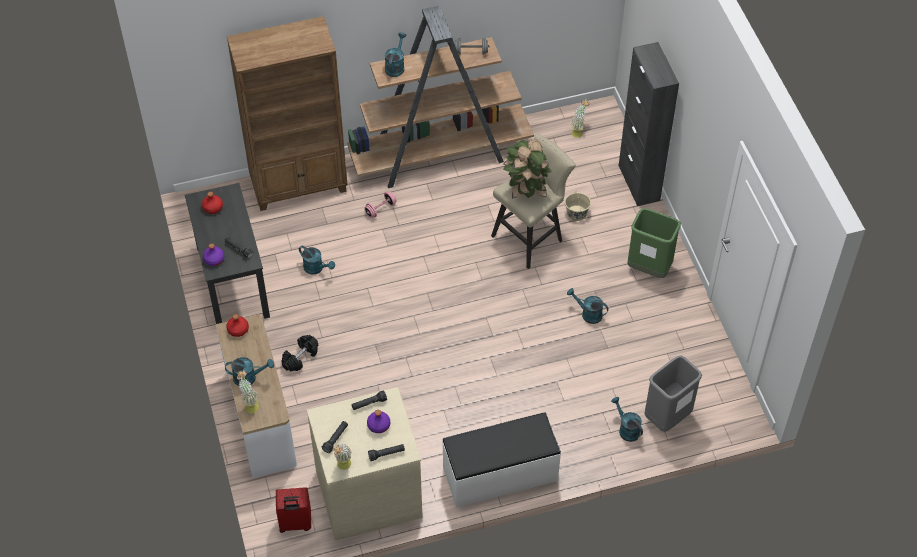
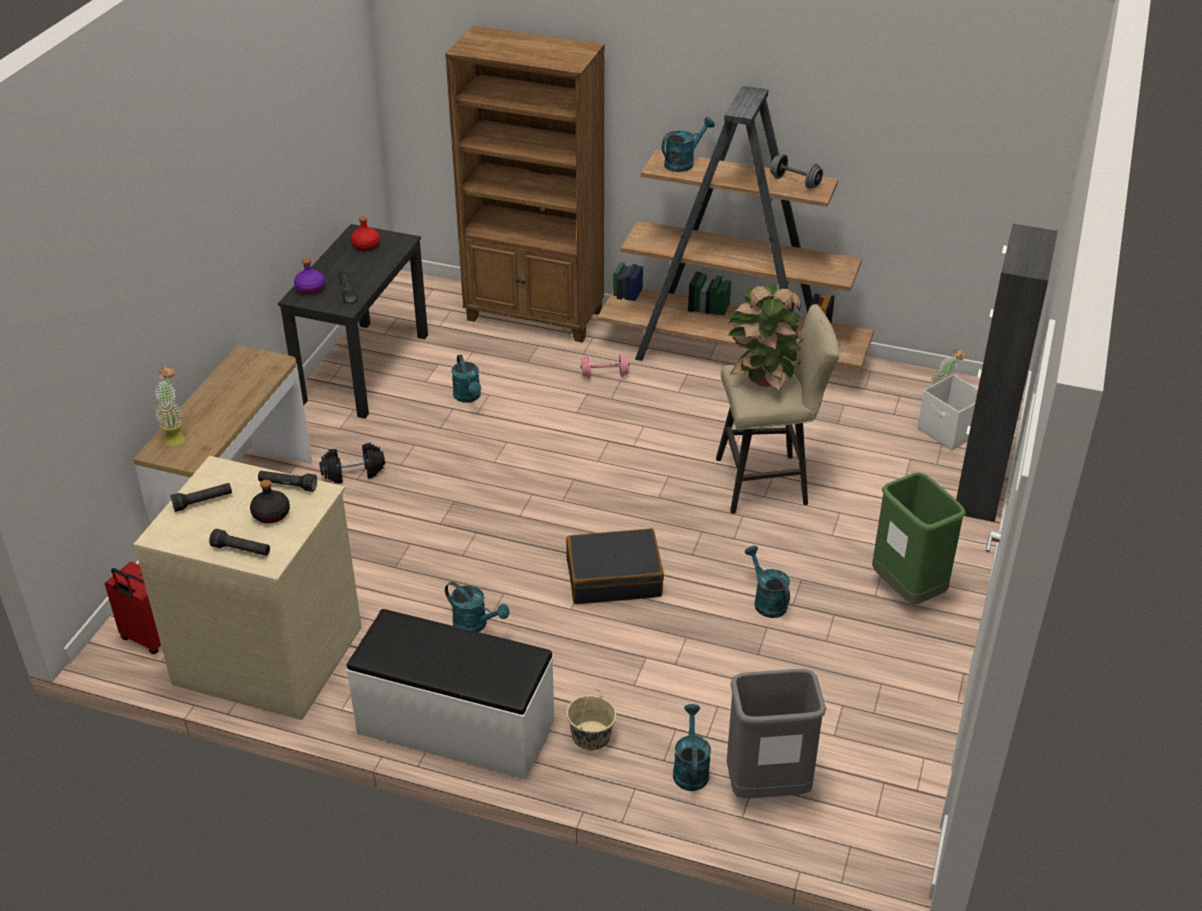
camera: 35 degrees right, 15 degrees down
turquoise watering can [225,357,274,386] -> turquoise watering can moved to [445,582,510,632]
red bottle [226,314,249,337] -> none
potted plant [333,443,352,470] -> none
purple bottle [367,410,390,433] -> black bottle [250,480,290,523]
beige bucket [565,190,591,221] -> beige bucket moved to [566,689,617,750]
none -> black suitcase [566,528,664,604]
none -> white storage box [917,374,978,450]

